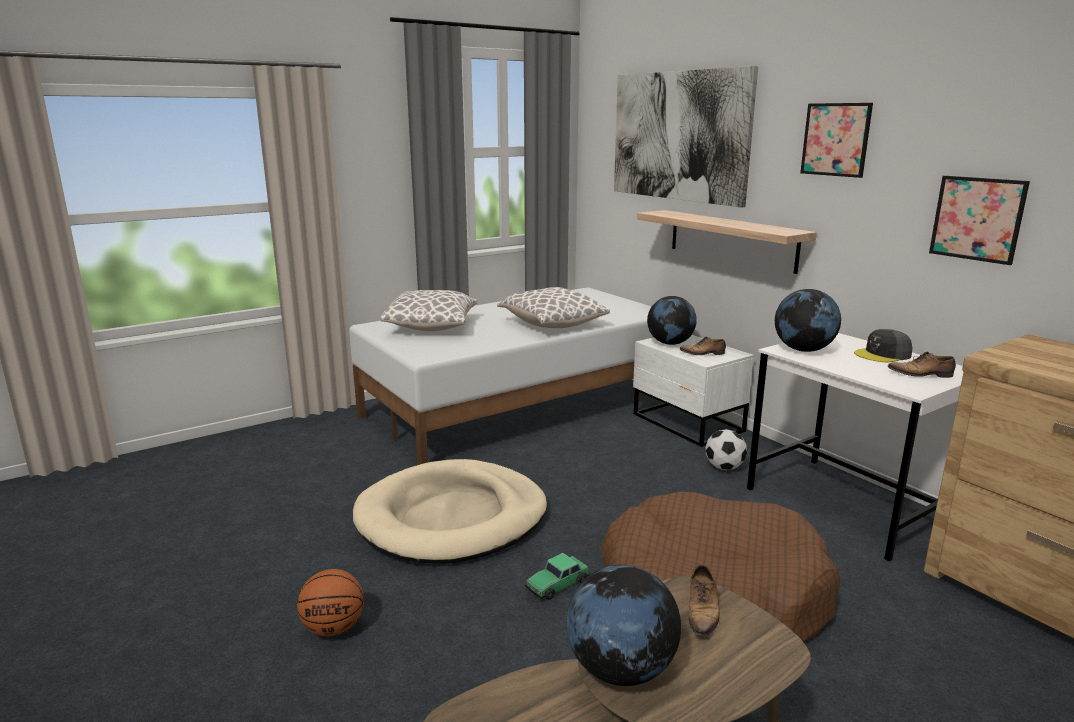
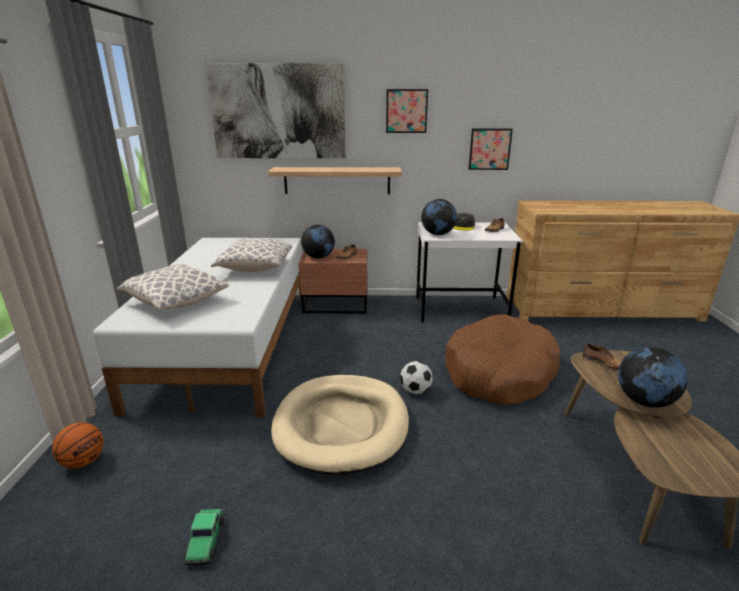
camera: 55 degrees left, 5 degrees up
basketball [297,569,364,637] -> basketball moved to [52,422,104,469]
toy car [525,553,589,600] -> toy car moved to [183,509,224,565]
white nightstand [633,335,754,447] -> brown nightstand [299,249,367,314]
football [705,429,747,470] -> football moved to [400,361,433,394]

